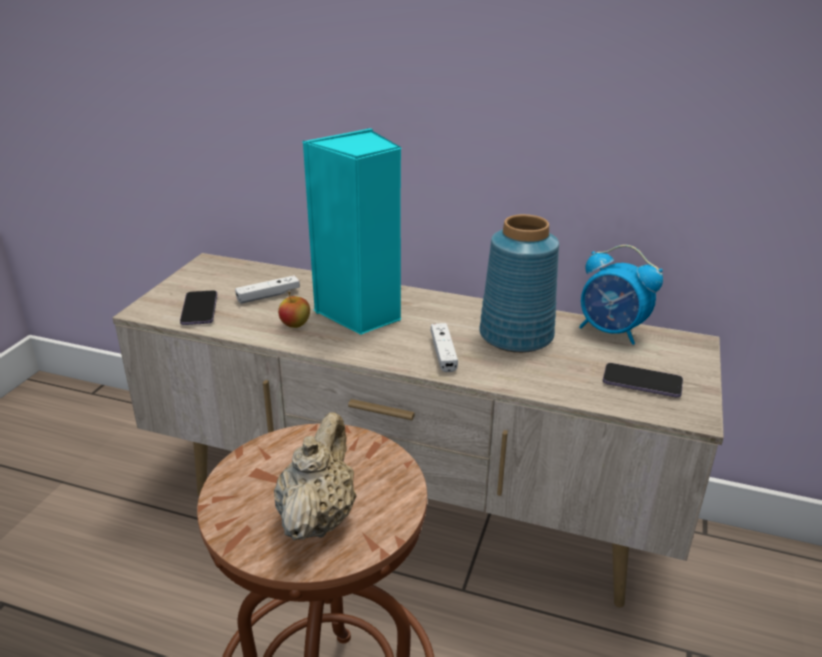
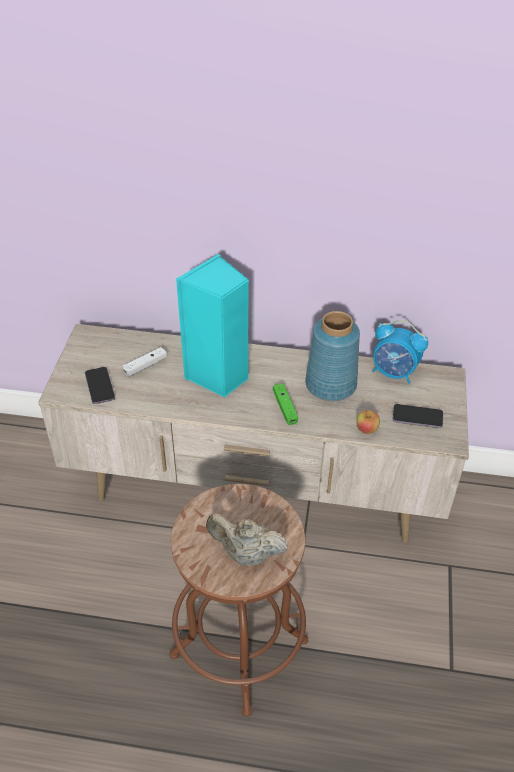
camera: 10 degrees left, 15 degrees up
beige teapot [274,412,357,540] -> beige teapot turned 75 degrees counterclockwise [206,513,288,566]
apple [278,292,310,328] -> apple moved to [356,410,380,434]
white game controller [431,323,458,372] -> green game controller [273,384,298,425]

